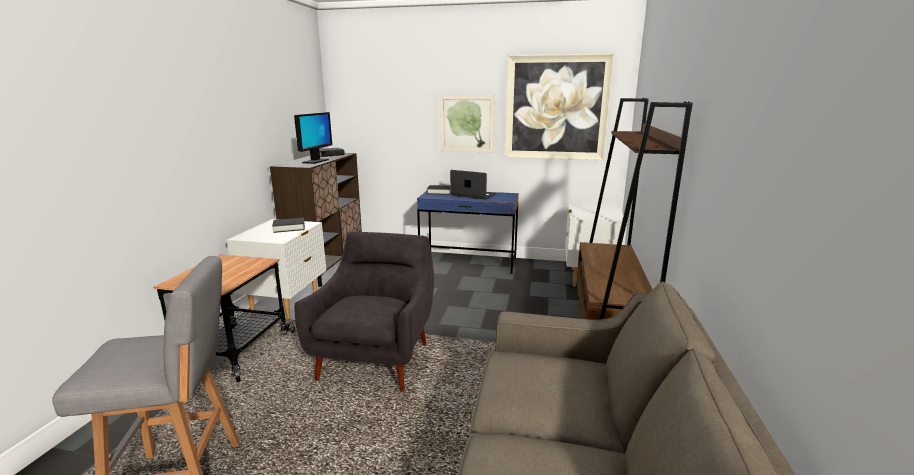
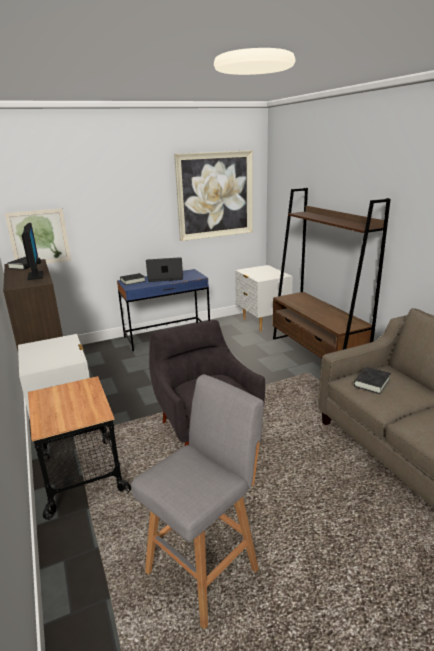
camera: 35 degrees left, 5 degrees up
black book [272,218,305,233] -> black book moved to [354,367,391,394]
picture [440,95,495,152] -> picture moved to [5,208,71,264]

